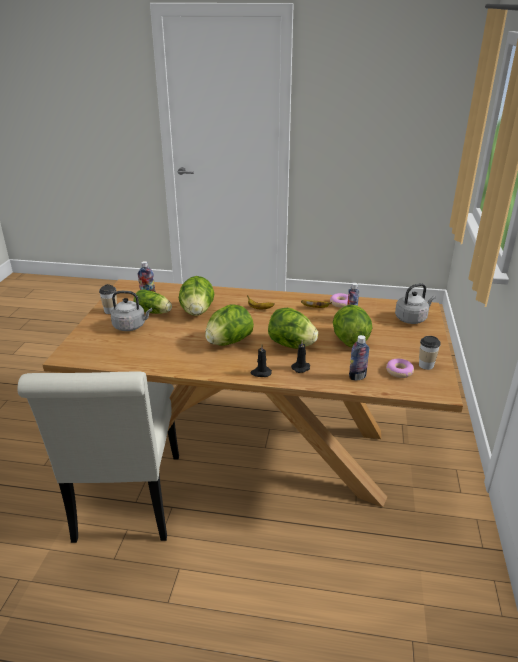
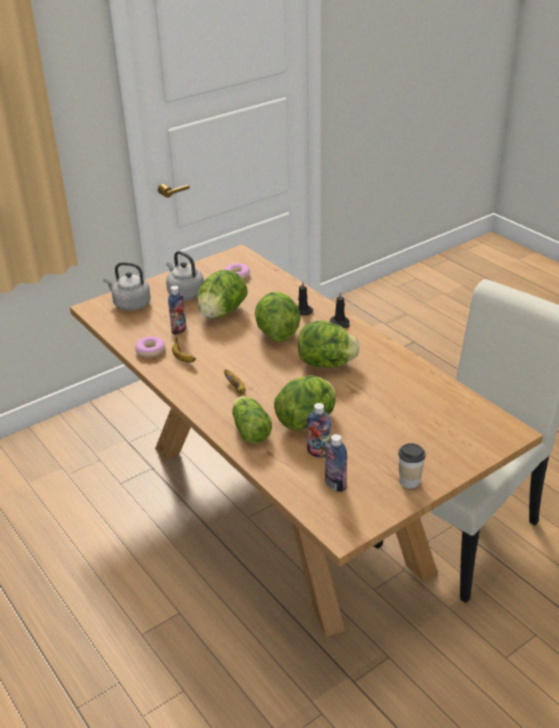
camera: 135 degrees left, 5 degrees up
grey kettle [111,291,152,331] -> grey kettle moved to [166,251,204,300]
lettuce [133,289,172,314] -> lettuce moved to [232,396,272,444]
bottle [349,335,369,380] -> bottle moved to [306,403,332,458]
cup [419,336,441,370] -> none

